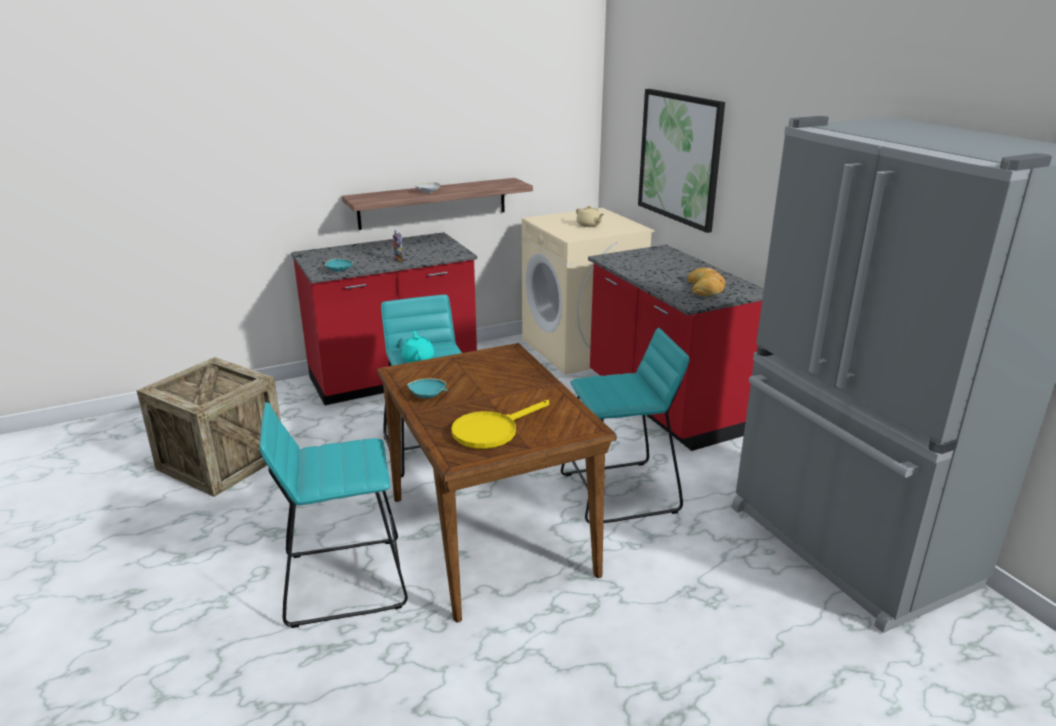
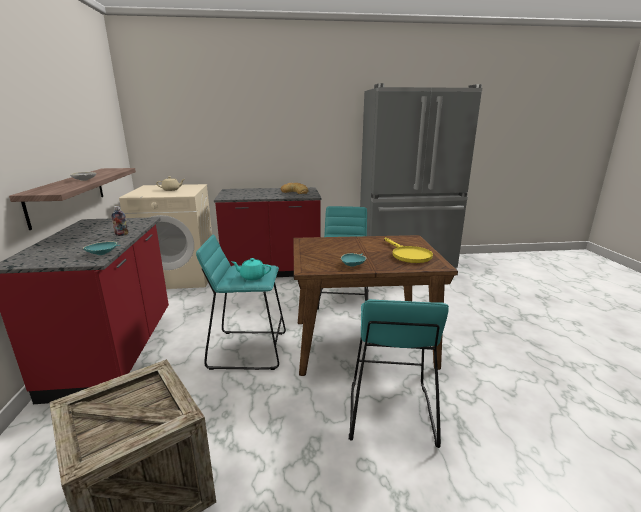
camera: 70 degrees left, 5 degrees down
picture [638,89,725,233] -> none

